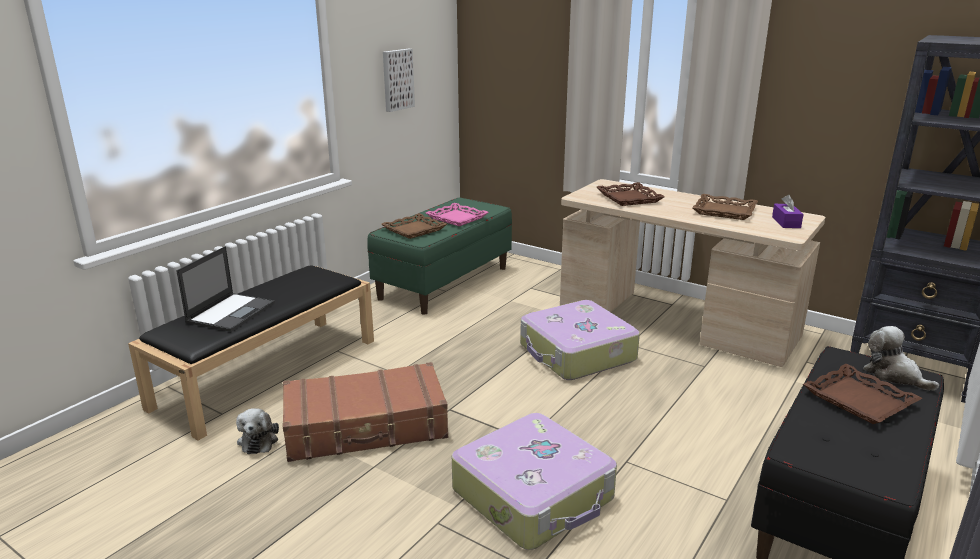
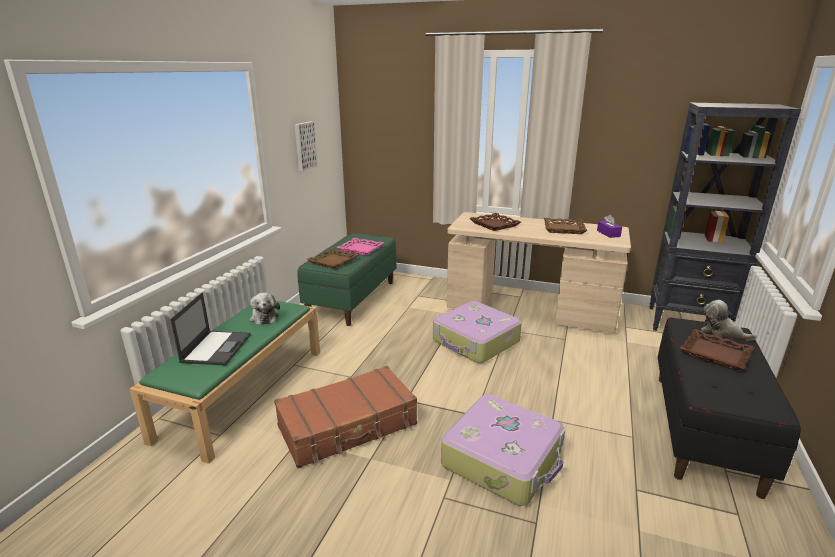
camera: 15 degrees left, 0 degrees up
black bench [128,266,374,441] -> green bench [130,301,320,464]
plush toy [236,408,279,454] -> plush toy moved to [250,292,280,325]

